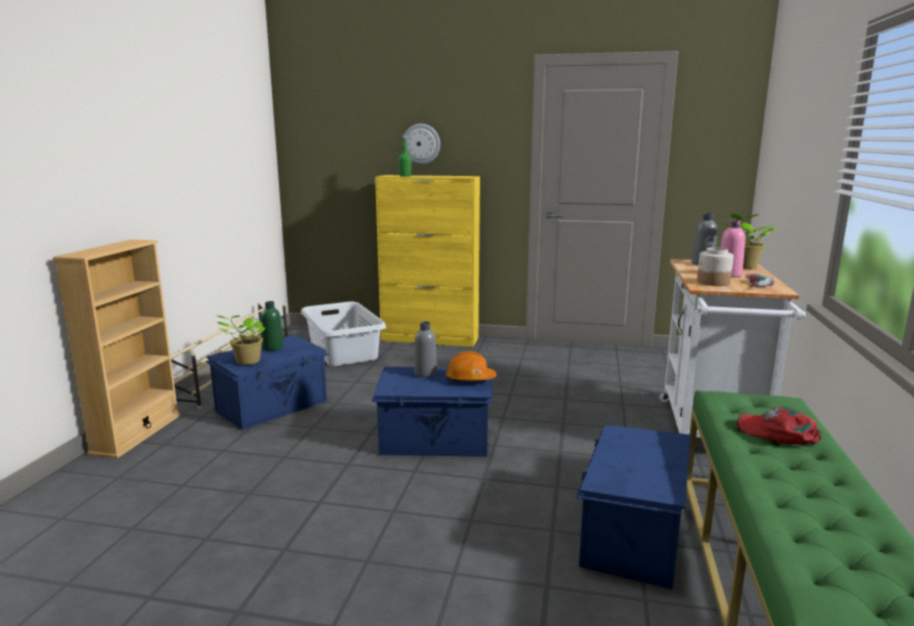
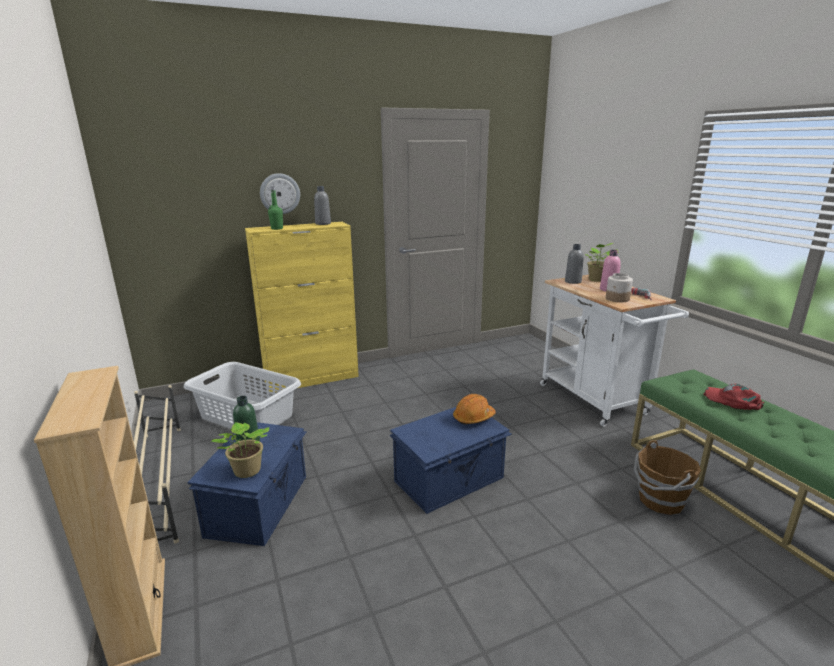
camera: 35 degrees left, 5 degrees up
grey bottle [414,321,437,377] -> grey bottle moved to [314,186,331,225]
blue storage box [576,425,691,590] -> brown bucket [634,440,701,515]
red cap [736,407,822,445] -> red cap turned 45 degrees clockwise [703,384,765,410]

